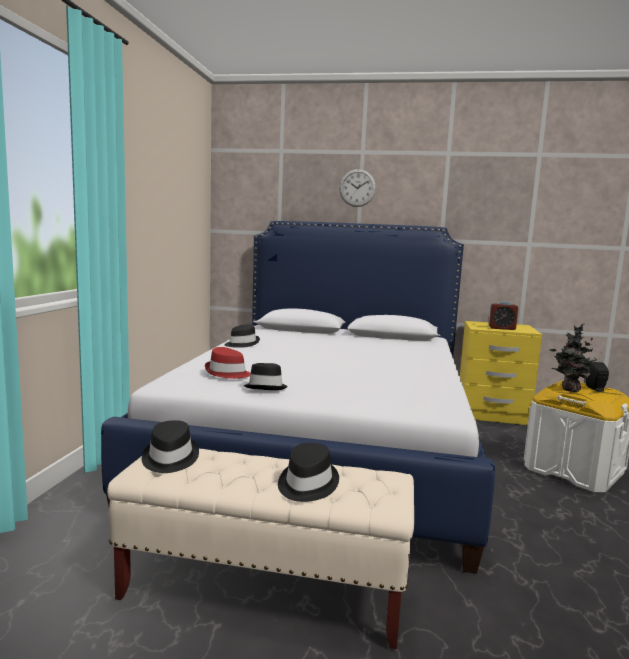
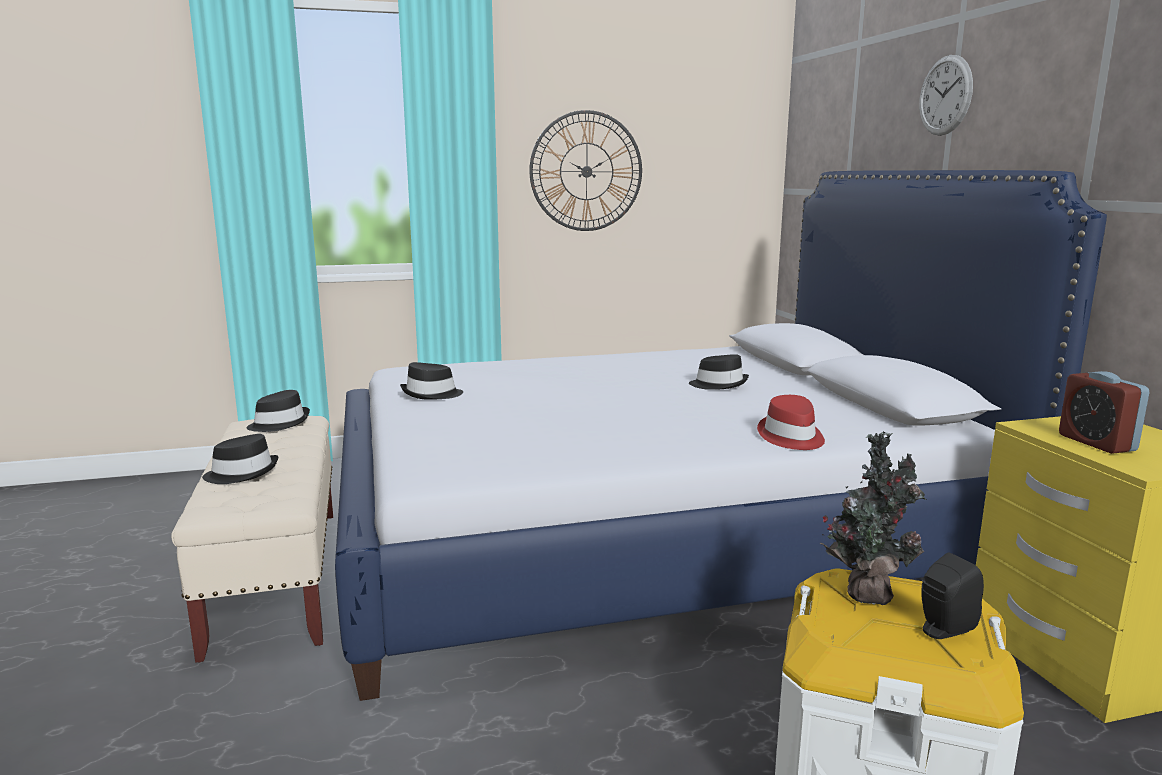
camera: 65 degrees right, 5 degrees up
red hat [205,347,251,379] -> red hat moved to [757,395,825,450]
black hat [225,324,260,348] -> black hat moved to [689,354,749,390]
none -> wall clock [529,110,642,231]

